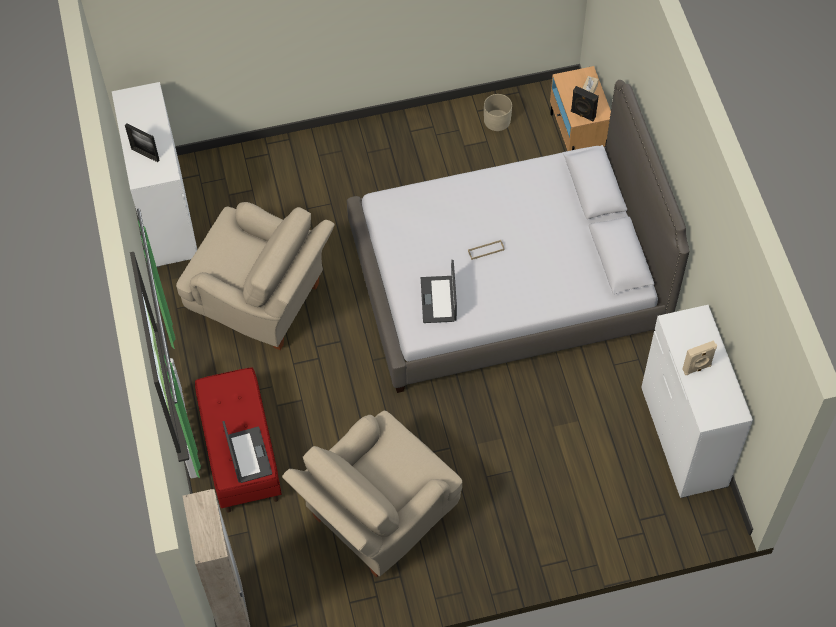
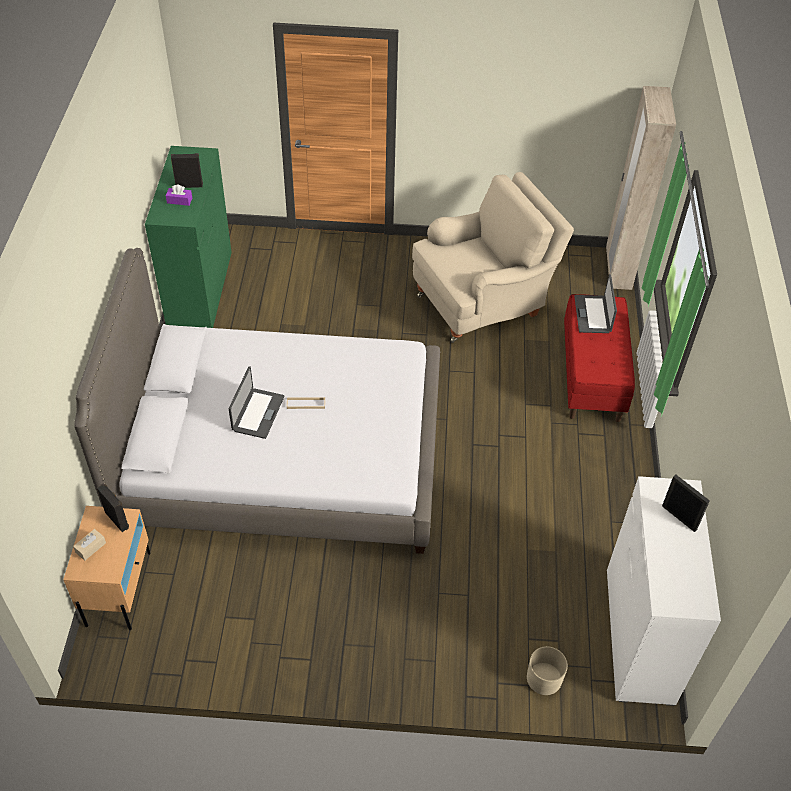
camera: 165 degrees left, 10 degrees down
beige armchair [176,202,335,350] -> none
laptop [421,260,457,323] -> laptop moved to [229,366,284,439]
beige planter [484,94,512,131] -> beige planter moved to [527,646,568,695]
white dresser [641,305,753,498] -> green dresser [145,146,232,328]
beige speaker [682,340,717,375] -> black speaker [171,153,203,188]
none -> purple tissue box [166,185,192,206]

